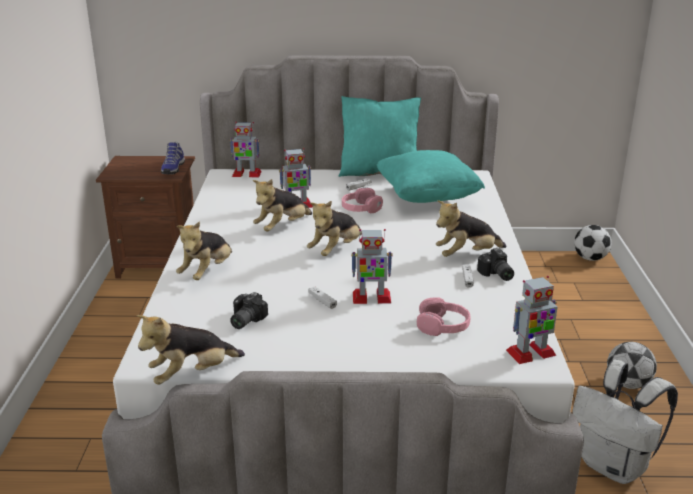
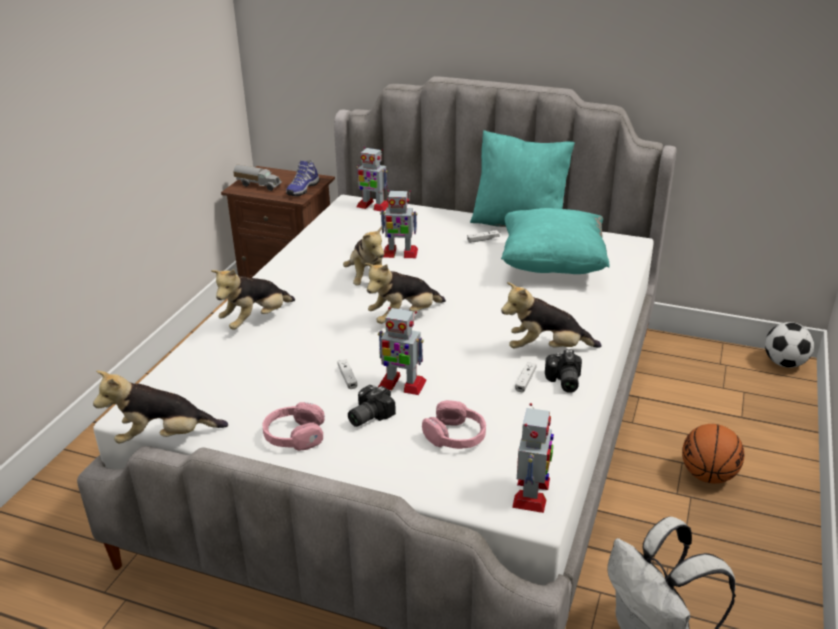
camera: 20 degrees right, 5 degrees up
camera [230,292,268,329] -> camera moved to [348,385,396,427]
plush toy [252,179,312,231] -> plush toy turned 75 degrees counterclockwise [343,226,384,285]
pink headphones [342,188,383,214] -> pink headphones moved to [263,402,325,451]
toy robot [506,276,557,364] -> toy robot turned 75 degrees counterclockwise [512,403,554,513]
football [607,342,657,389] -> none
none -> toy truck [233,165,282,191]
none -> basketball [682,424,744,484]

